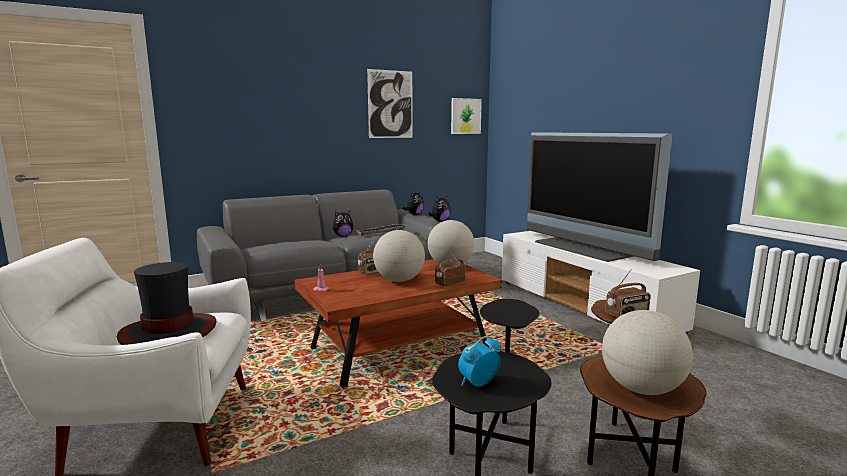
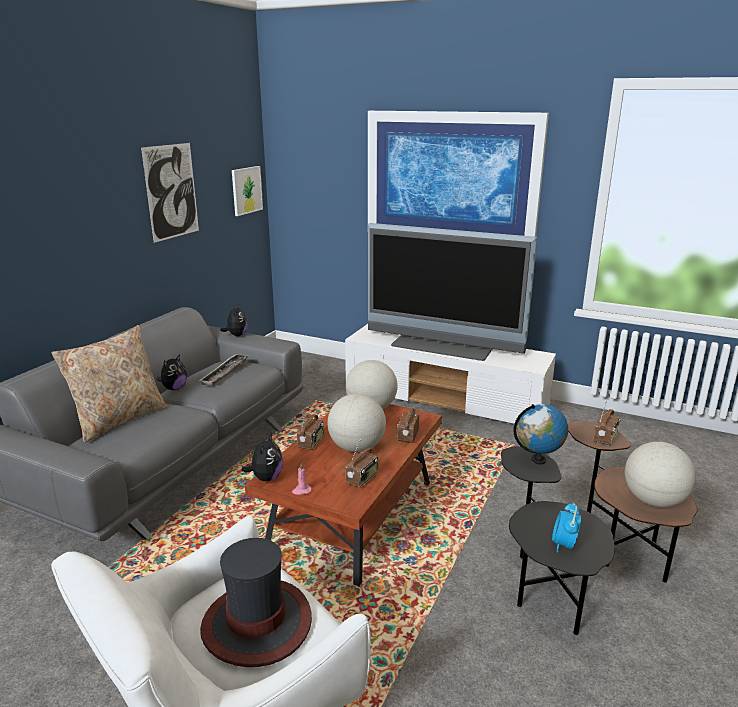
camera: 35 degrees left, 10 degrees up
plush toy [428,196,451,222] -> plush toy moved to [241,433,283,481]
none -> beige pillow [52,325,168,443]
none -> radio [345,439,378,488]
none -> picture [368,111,549,237]
none -> globe [513,404,568,465]

